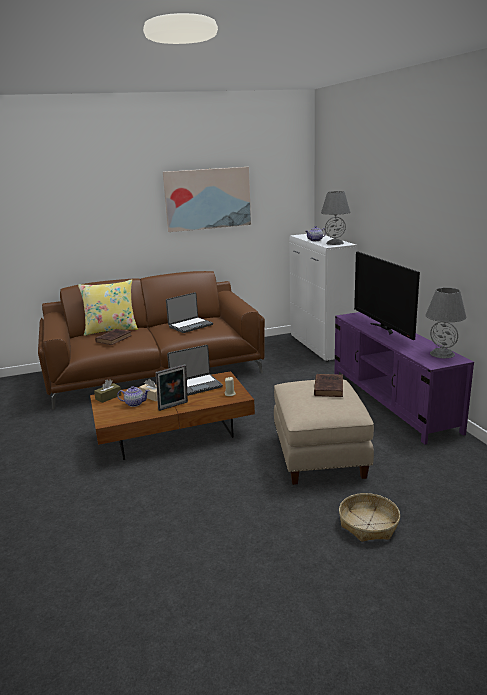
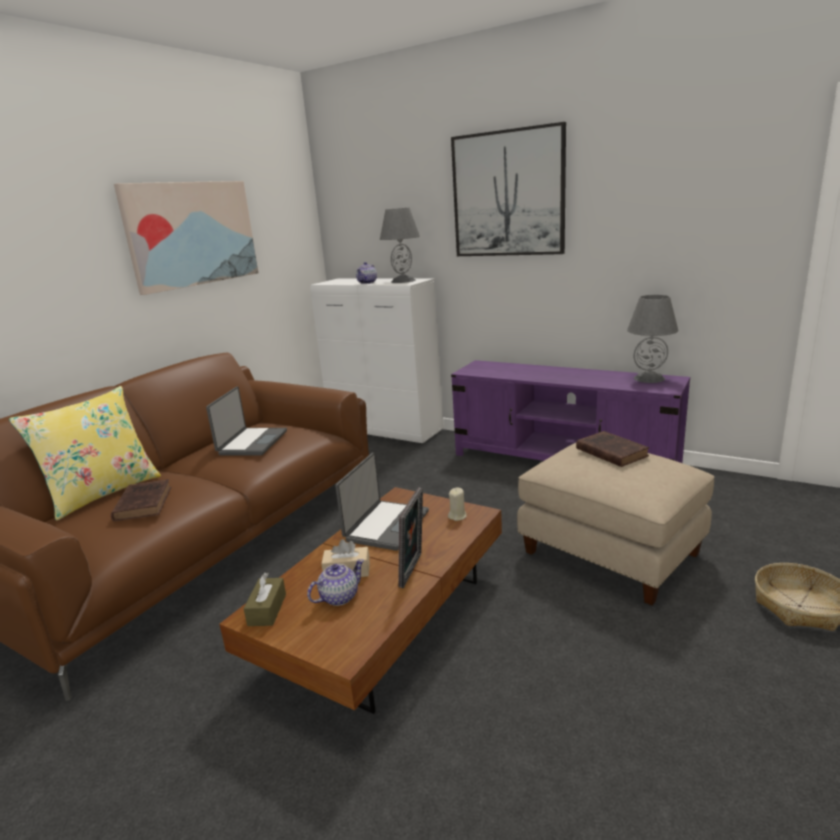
camera: 40 degrees left, 0 degrees up
television [354,252,420,340] -> none
none -> picture [451,122,566,256]

